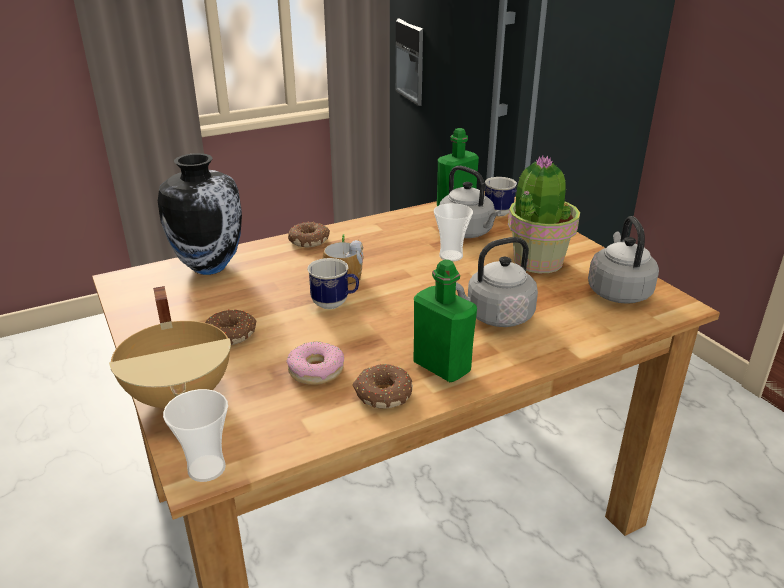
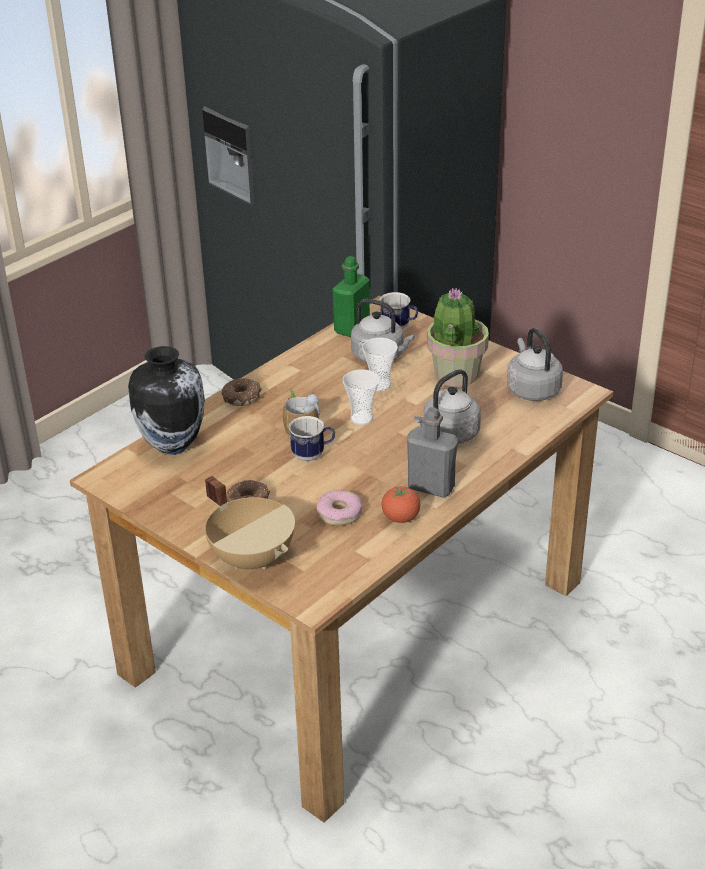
camera: 20 degrees left, 5 degrees up
cup [163,389,228,482] -> cup moved to [342,369,380,425]
donut [352,364,413,409] -> tomato [381,486,420,523]
green bottle [413,260,477,382] -> grey bottle [407,407,458,498]

